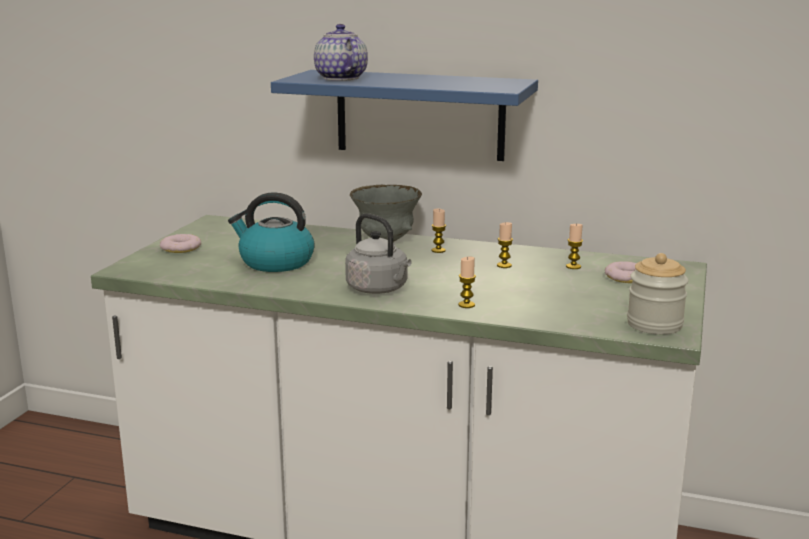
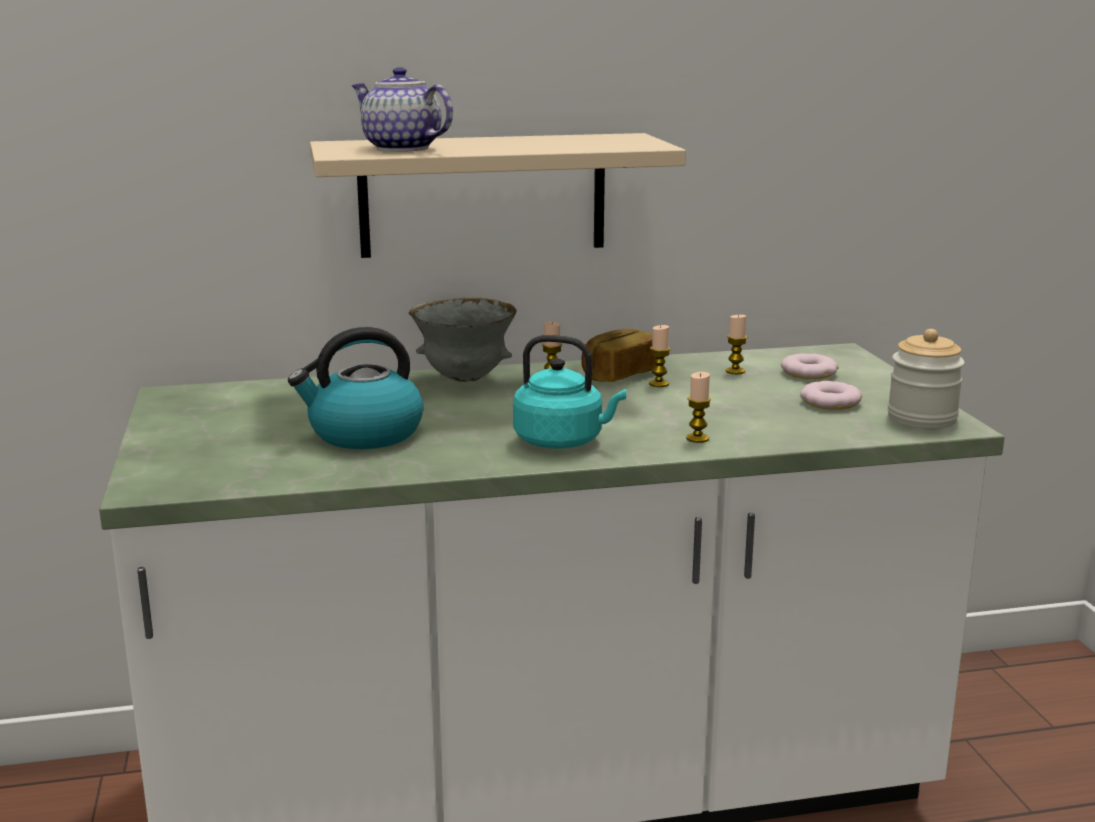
camera: 30 degrees left, 0 degrees up
donut [160,234,201,253] -> donut moved to [800,381,862,410]
blue shelf [271,70,538,161] -> beige shelf [310,133,686,258]
grey kettle [345,213,412,294] -> turquoise kettle [513,335,627,449]
none -> bread [581,329,656,382]

